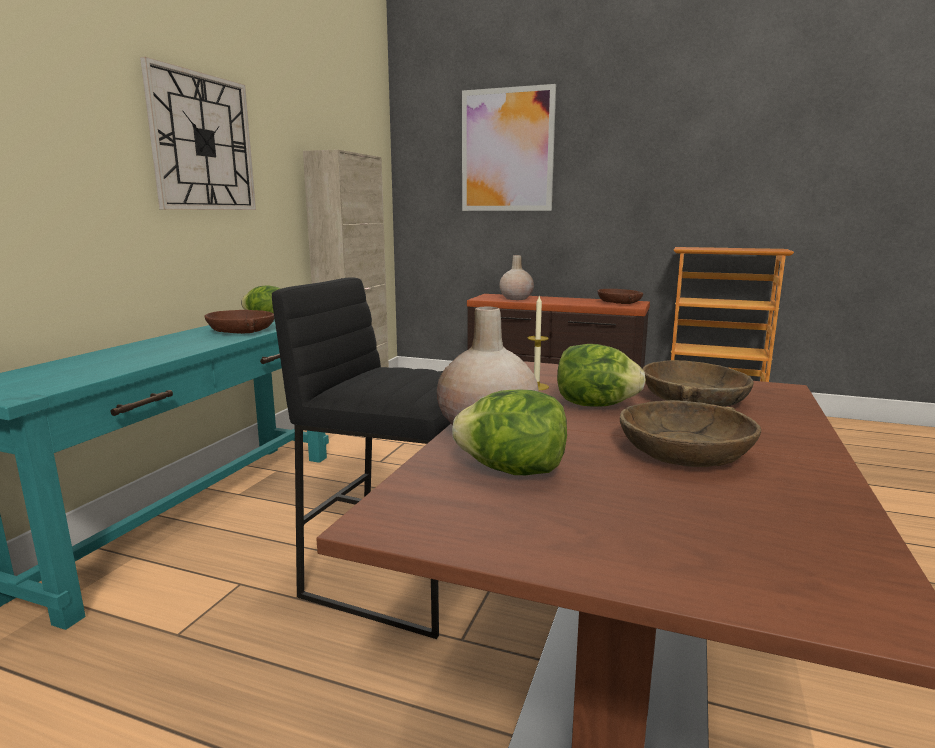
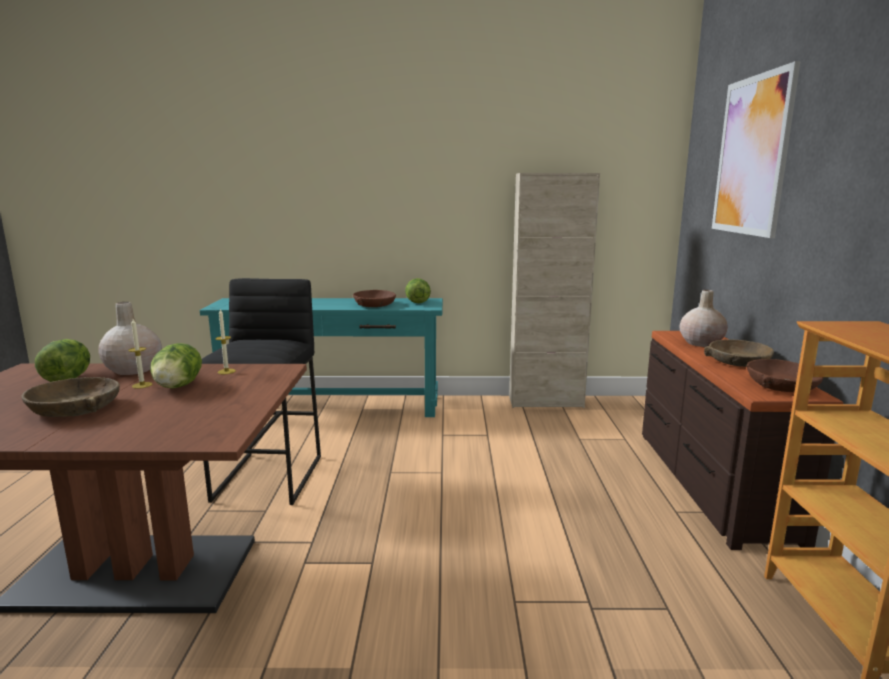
camera: 70 degrees right, 0 degrees up
wall clock [140,57,256,210] -> none
brown bowl [642,360,754,407] -> brown bowl moved to [704,339,774,367]
none -> candle [128,319,153,389]

